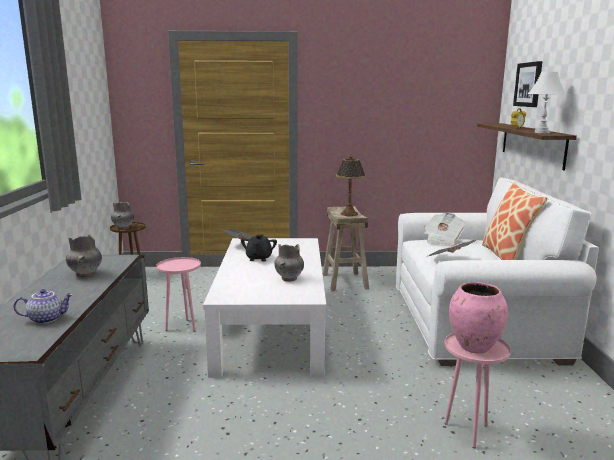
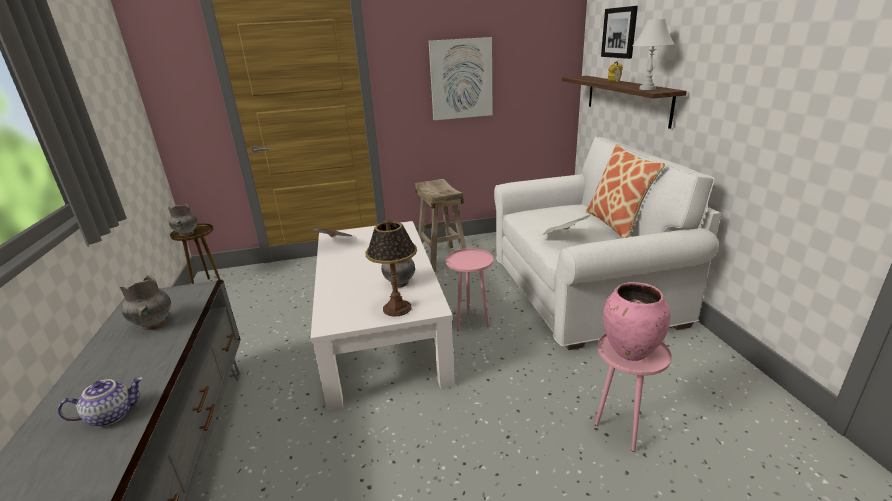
camera: 10 degrees left, 10 degrees up
pink side table [156,257,201,332] -> pink side table moved to [446,248,494,330]
black teapot [241,234,277,262] -> none
table lamp [336,155,366,216] -> table lamp moved to [365,219,417,317]
newspaper [424,212,466,245] -> none
none -> picture [429,37,492,120]

